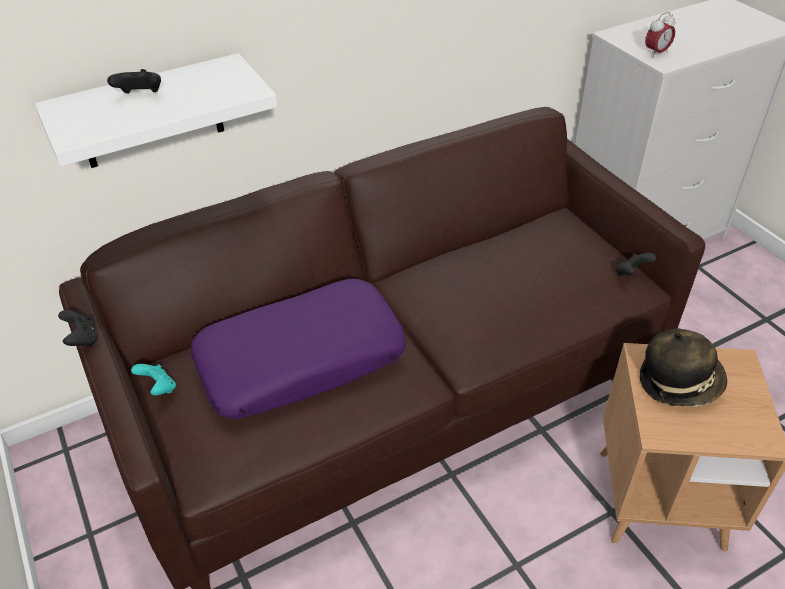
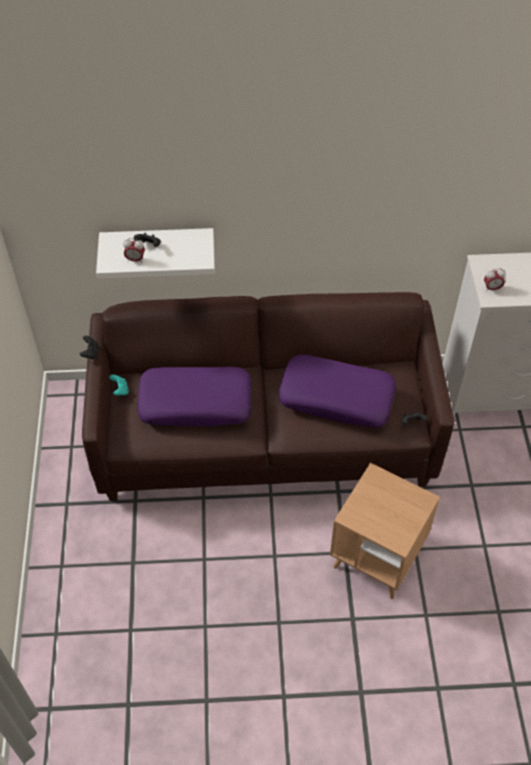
camera: 25 degrees right, 10 degrees up
hat [640,329,727,407] -> none
none -> alarm clock [123,238,145,262]
none -> purple pillow [279,354,396,427]

